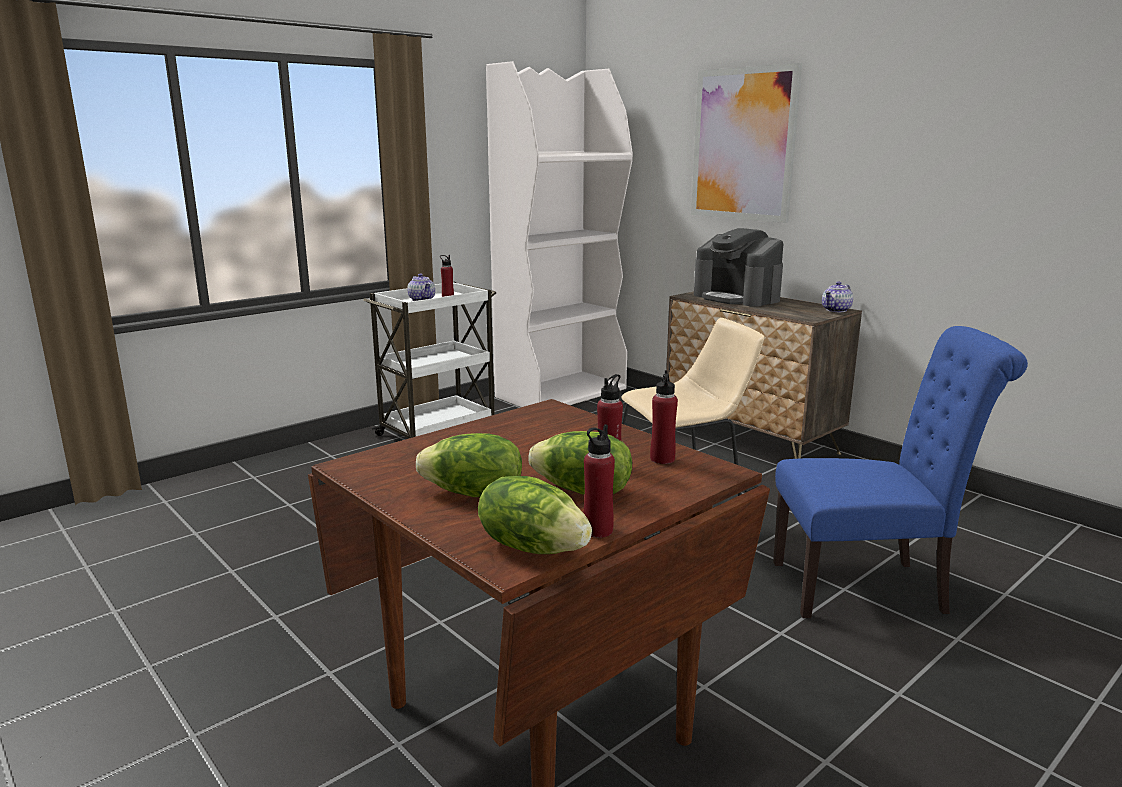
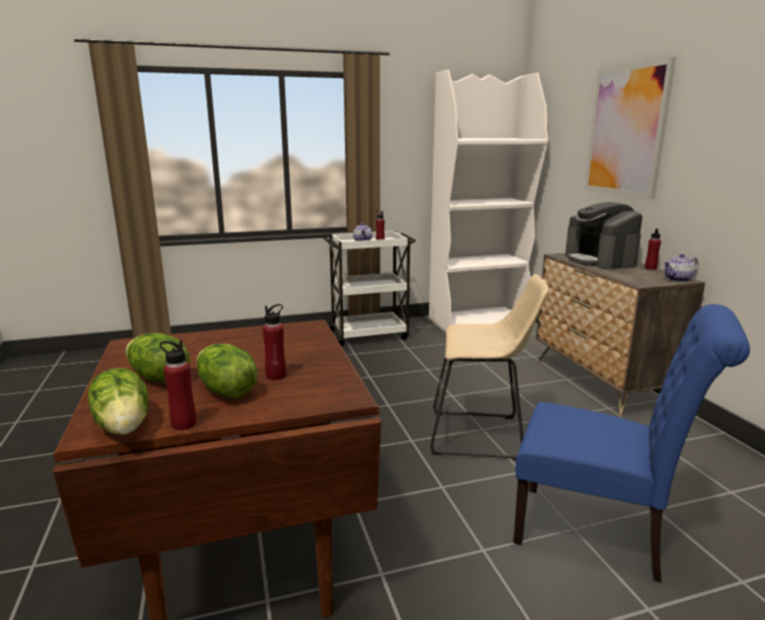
camera: 25 degrees right, 0 degrees up
red bottle [650,370,678,464] -> red bottle moved to [645,228,661,270]

